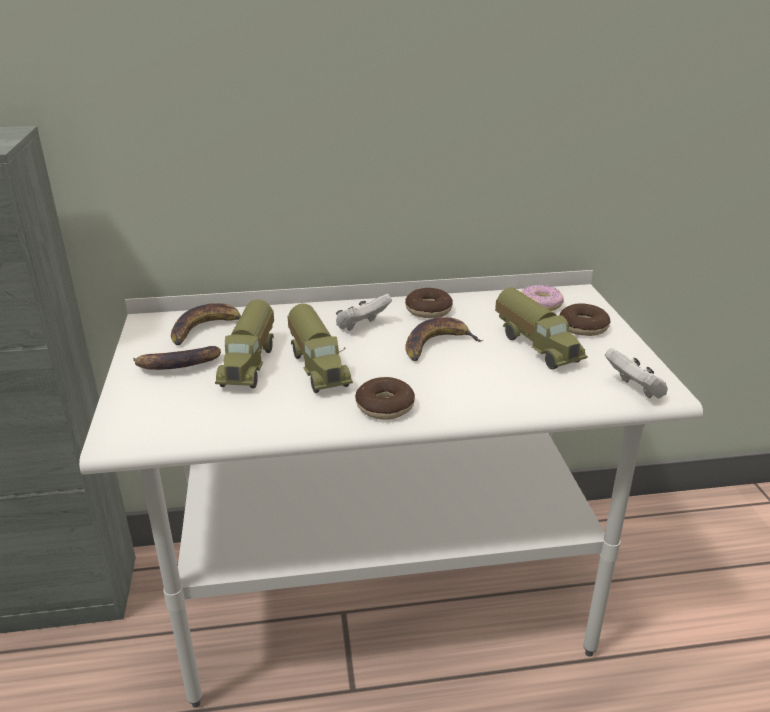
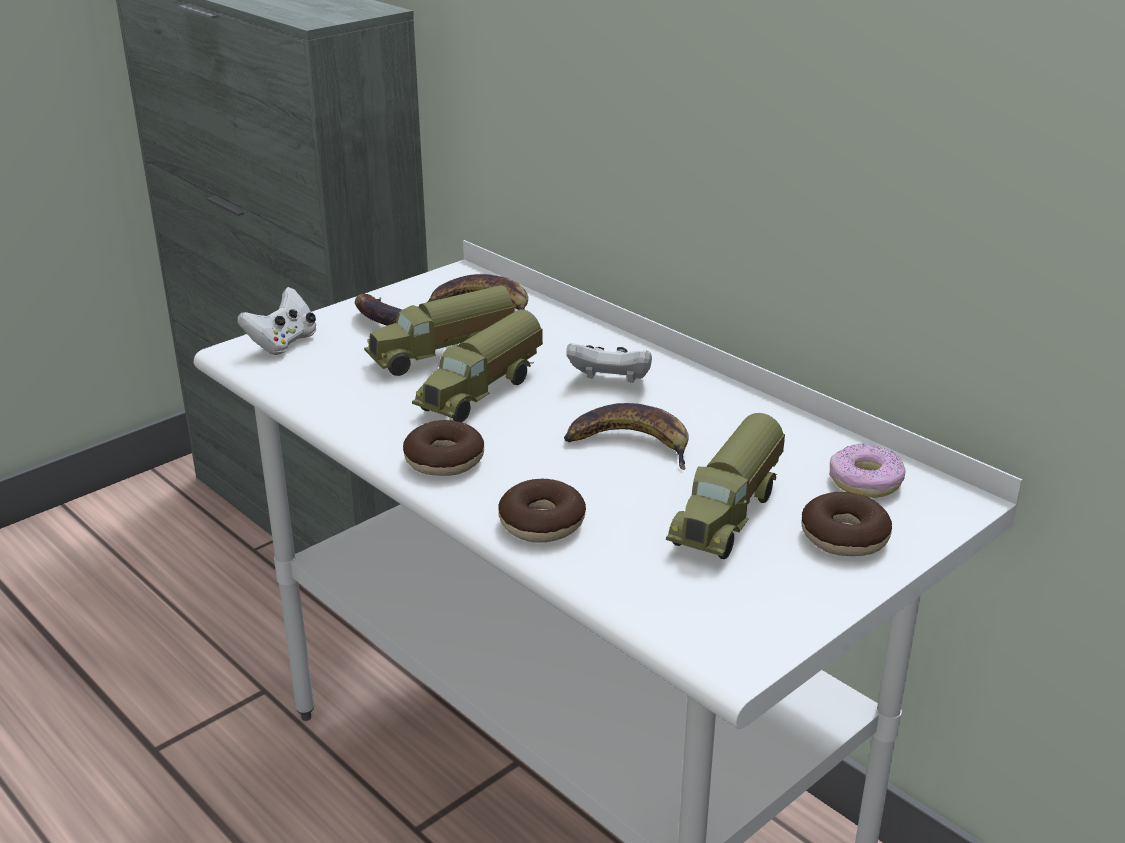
camera: 55 degrees right, 0 degrees up
donut [405,288,453,318] -> donut moved to [498,479,586,543]
white game controller [605,348,668,398] -> white game controller moved to [238,287,316,355]

